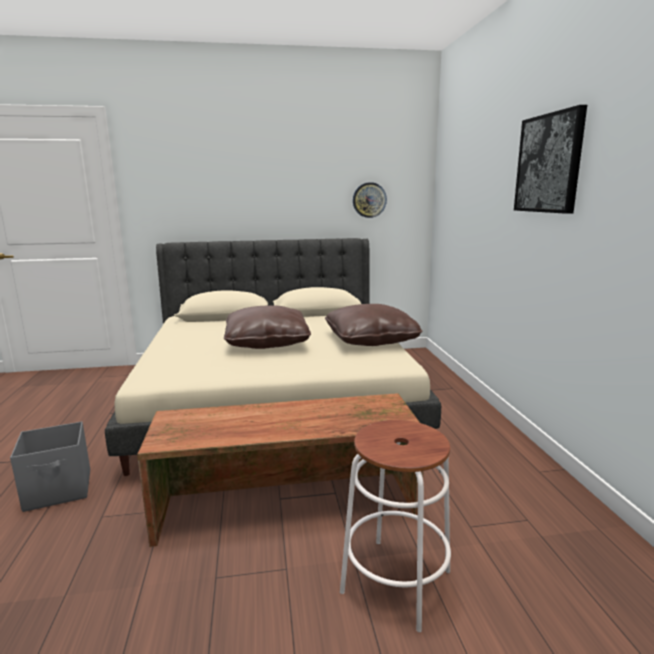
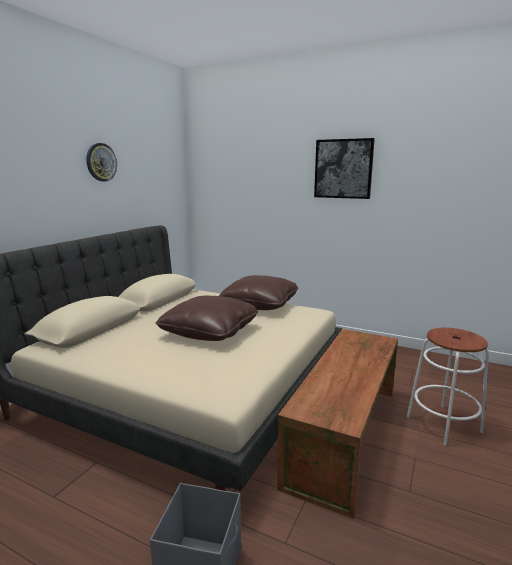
camera: 55 degrees left, 0 degrees up
wall clock [353,182,387,218] -> wall clock moved to [86,143,117,181]

